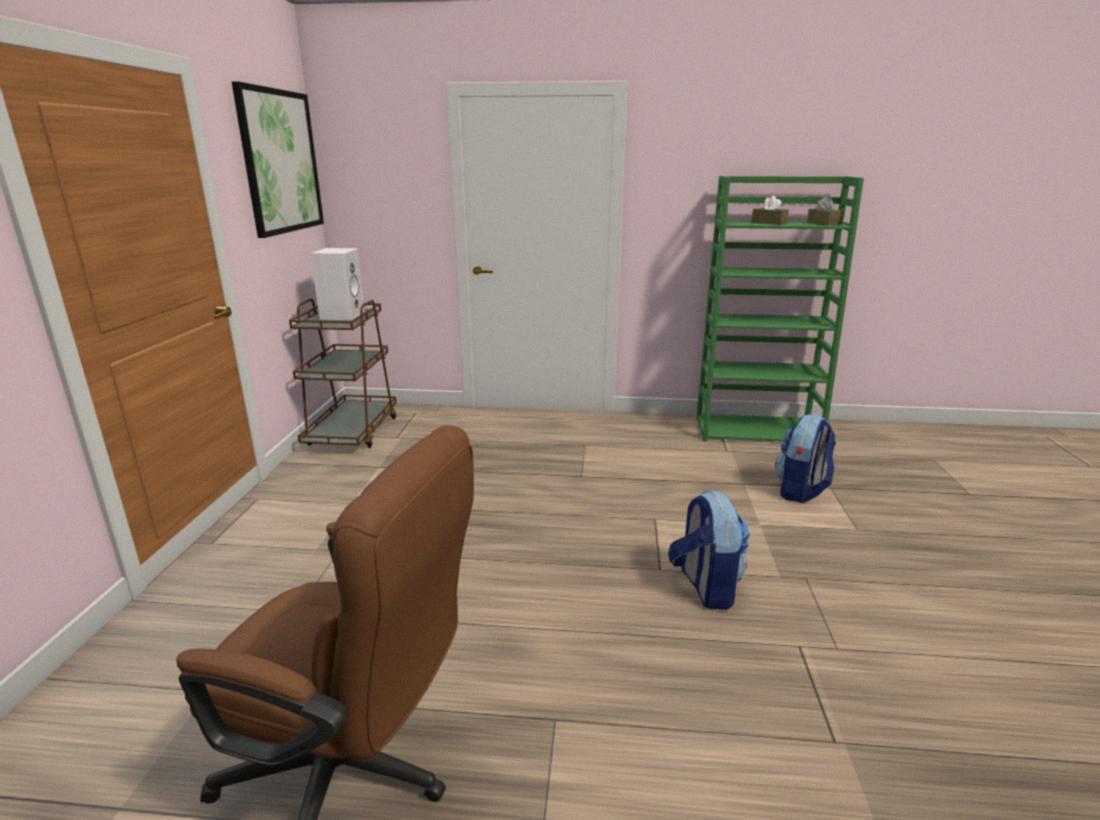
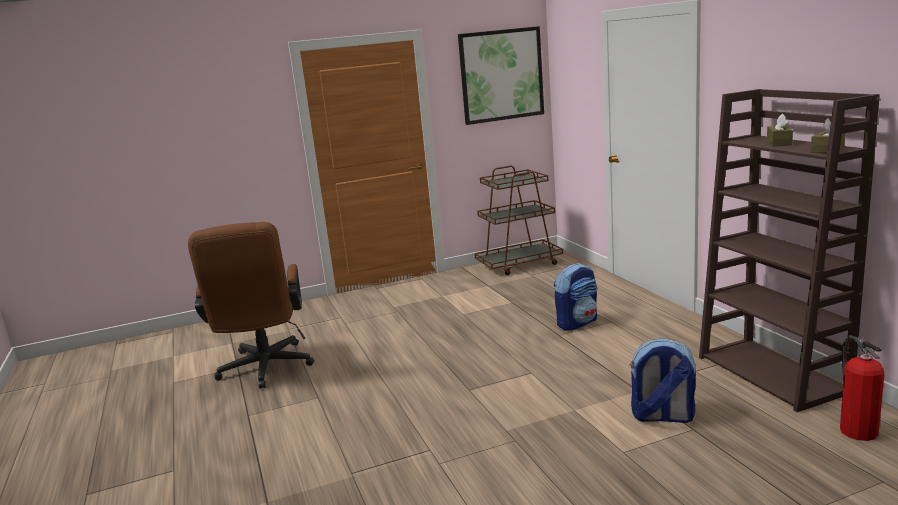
camera: 65 degrees right, 5 degrees down
white speaker [310,248,364,320] -> none
backpack [668,490,750,609] -> backpack moved to [554,263,597,331]
green bookcase [696,176,864,441] -> brown bookcase [699,89,880,412]
none -> fire extinguisher [840,335,885,441]

